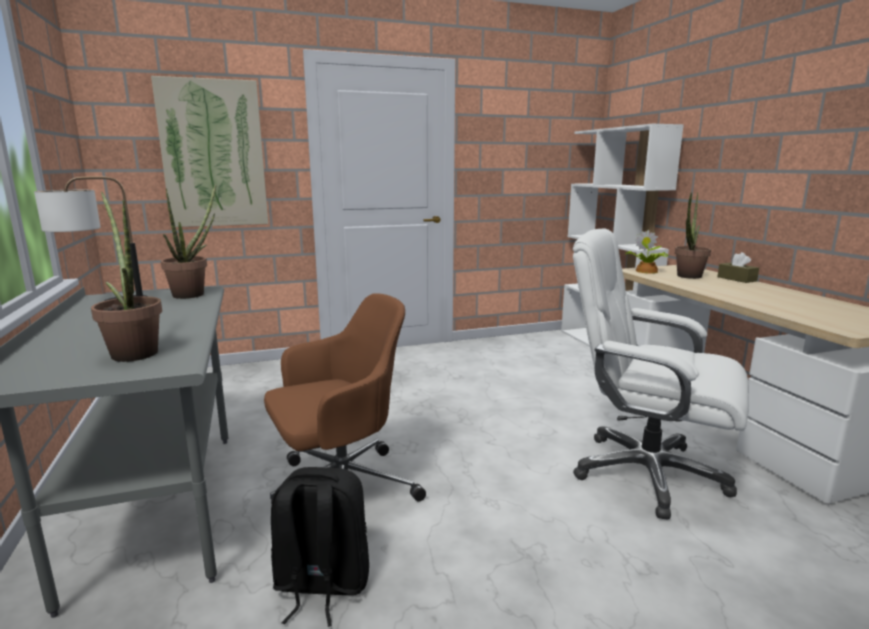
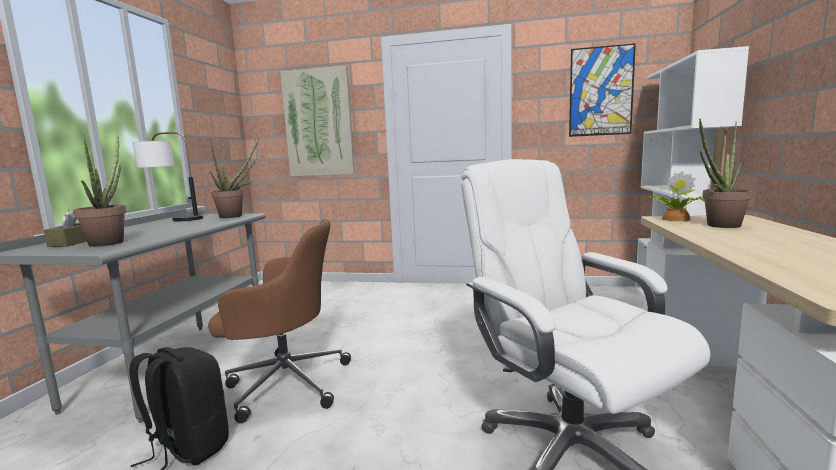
camera: 30 degrees right, 5 degrees down
brown tissue box [717,252,759,283] -> brown tissue box moved to [44,210,87,247]
none -> picture [569,43,636,137]

